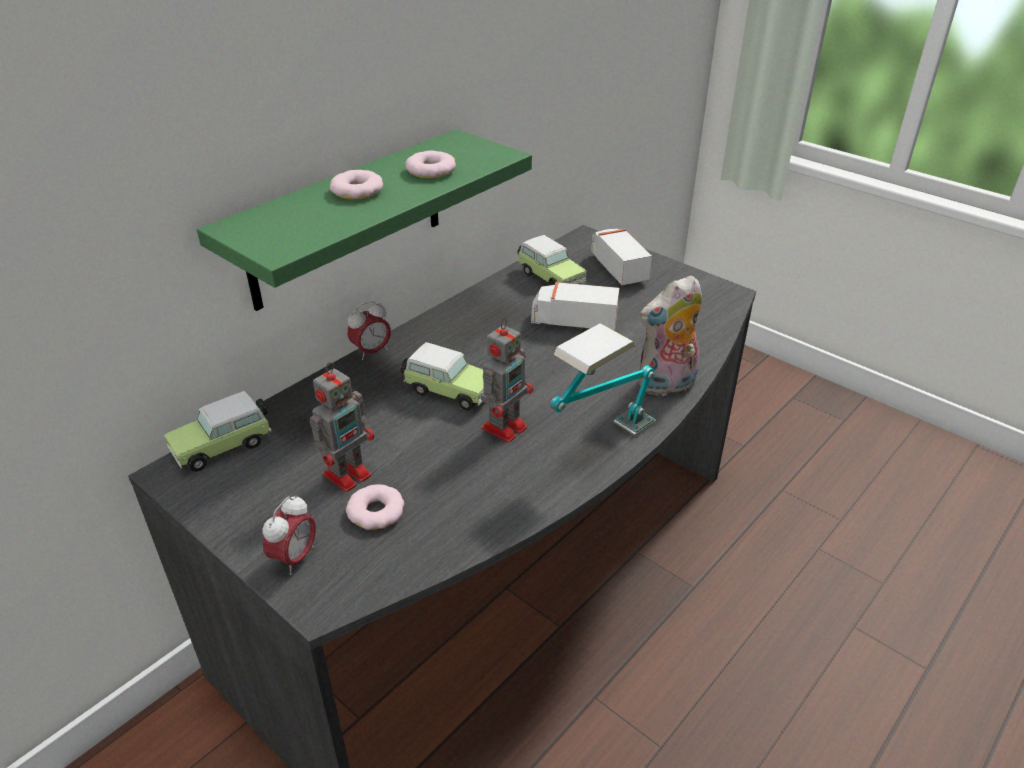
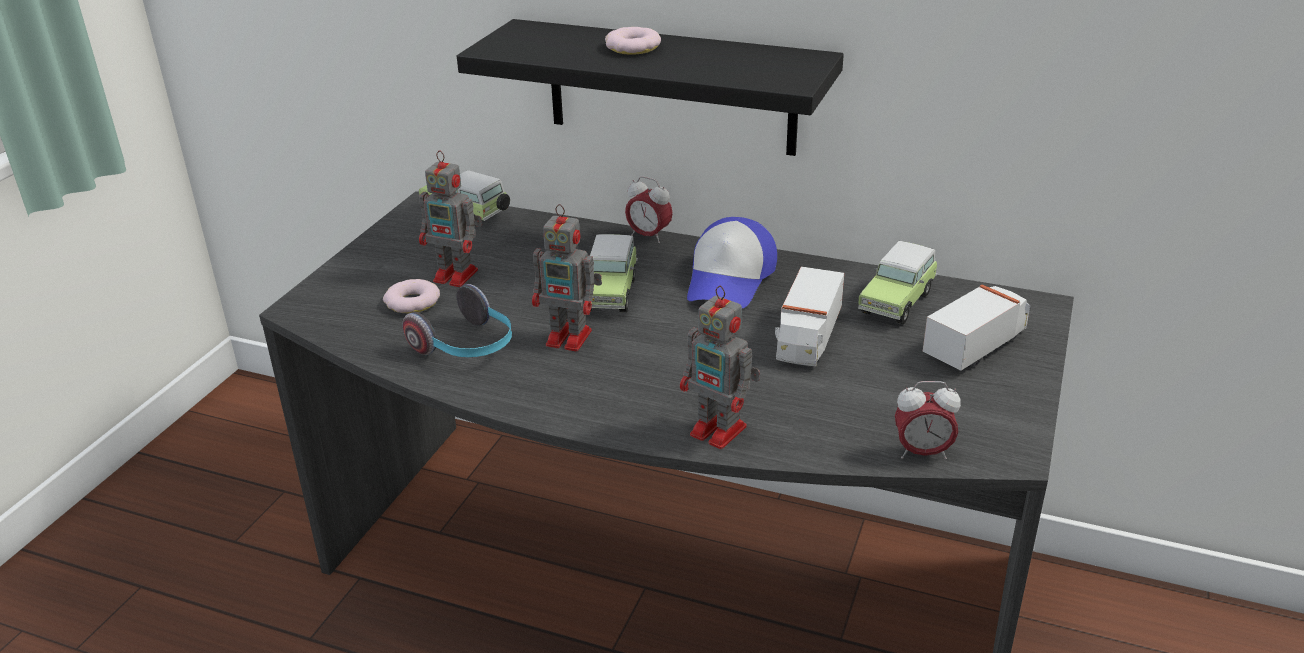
camera: 70 degrees right, 5 degrees down
green shelf [197,129,532,311] -> black shelf [457,19,844,156]
alarm clock [262,495,316,575] -> alarm clock moved to [895,381,961,460]
donut [405,151,456,178] -> none
toy truck [531,281,619,331] -> toy truck turned 150 degrees counterclockwise [775,267,844,366]
table lamp [550,323,656,437] -> none
plush toy [639,275,703,396] -> toy robot [680,286,760,449]
none -> headphones [403,284,512,357]
none -> cap [687,217,777,308]

